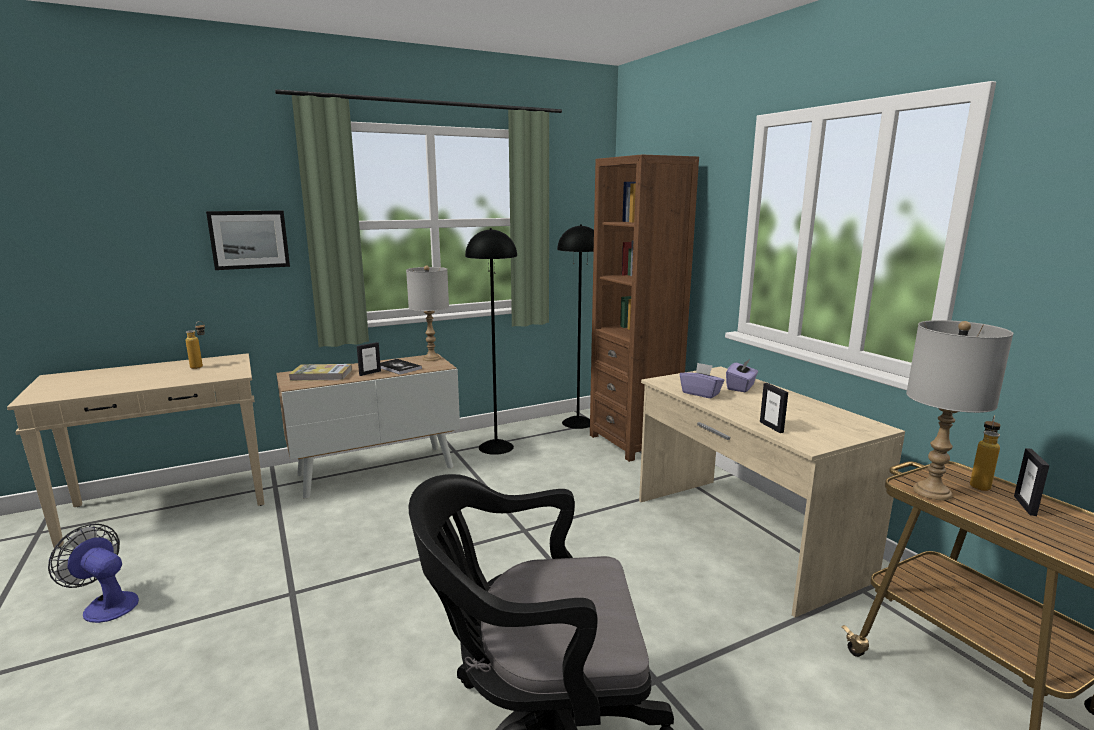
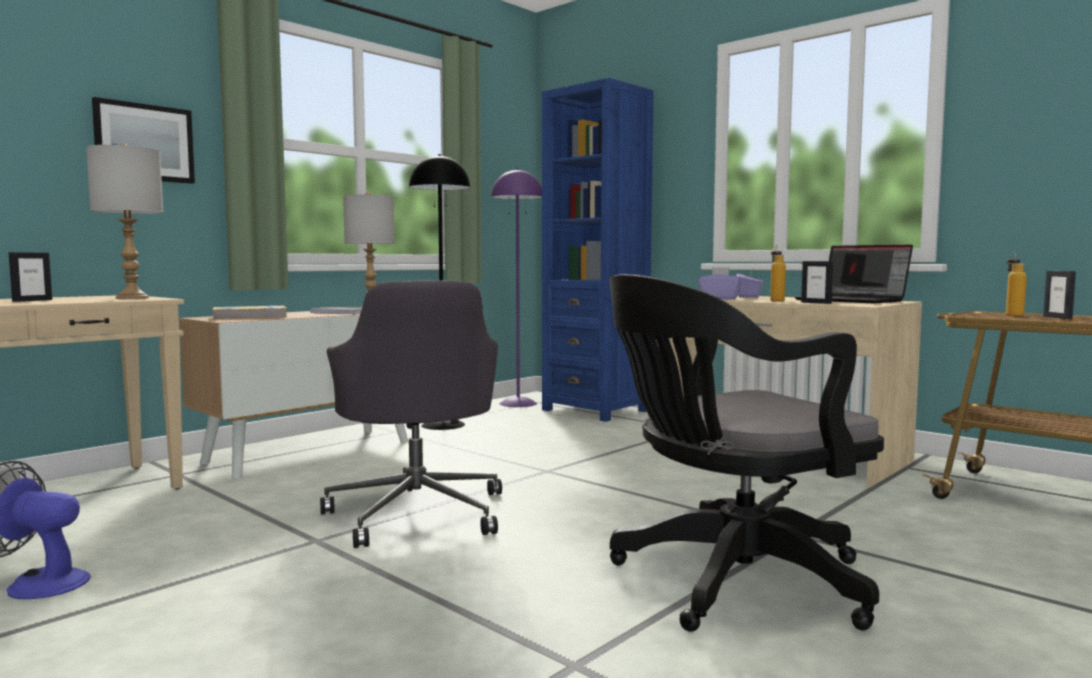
camera: 20 degrees left, 10 degrees down
bottle [185,321,205,369] -> bottle moved to [770,245,786,302]
picture frame [357,342,381,376] -> picture frame moved to [9,252,52,302]
black floor lamp [557,224,594,429] -> purple floor lamp [491,169,542,407]
brown bookcase [590,155,699,462] -> blue bookcase [542,78,653,422]
grey table lamp [906,320,1014,500] -> grey table lamp moved to [86,144,163,299]
none -> grey office chair [320,280,502,548]
none -> laptop [795,245,913,303]

